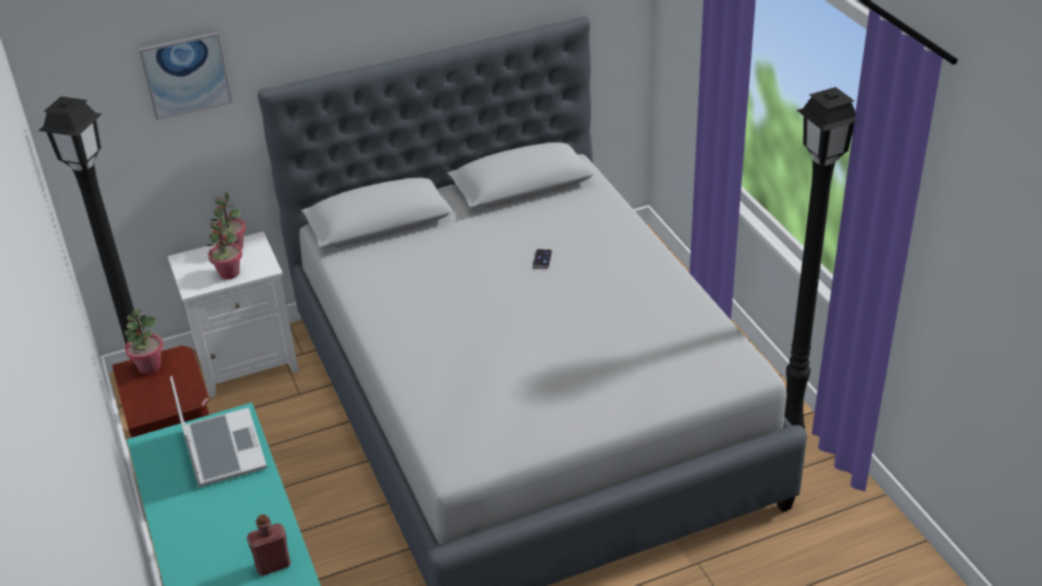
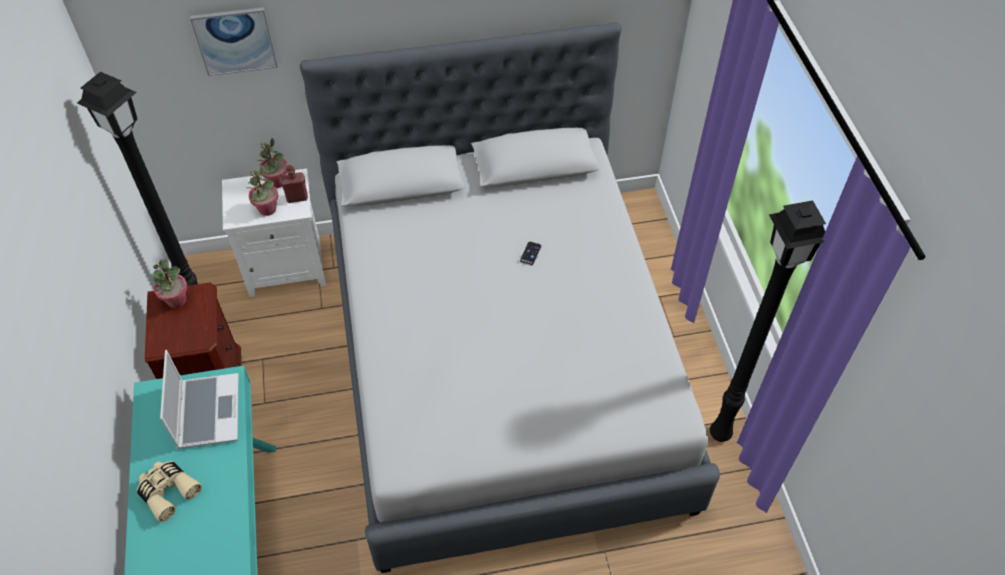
camera: 10 degrees right, 15 degrees up
red bottle [247,514,291,576] -> red bottle moved to [280,165,308,203]
none -> beige binoculars [136,461,202,522]

